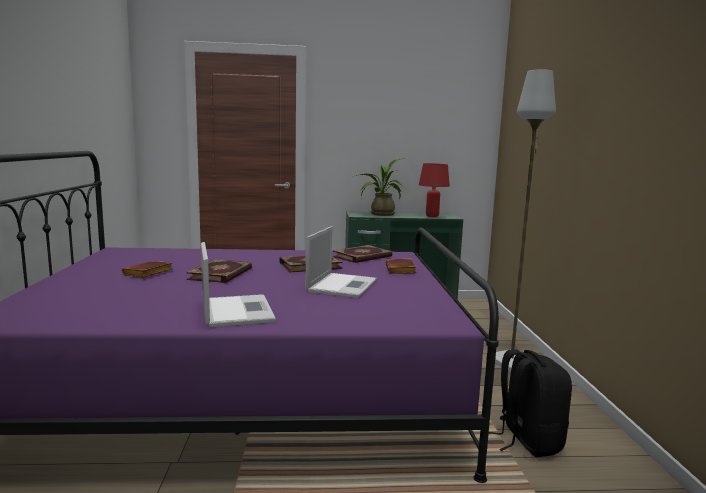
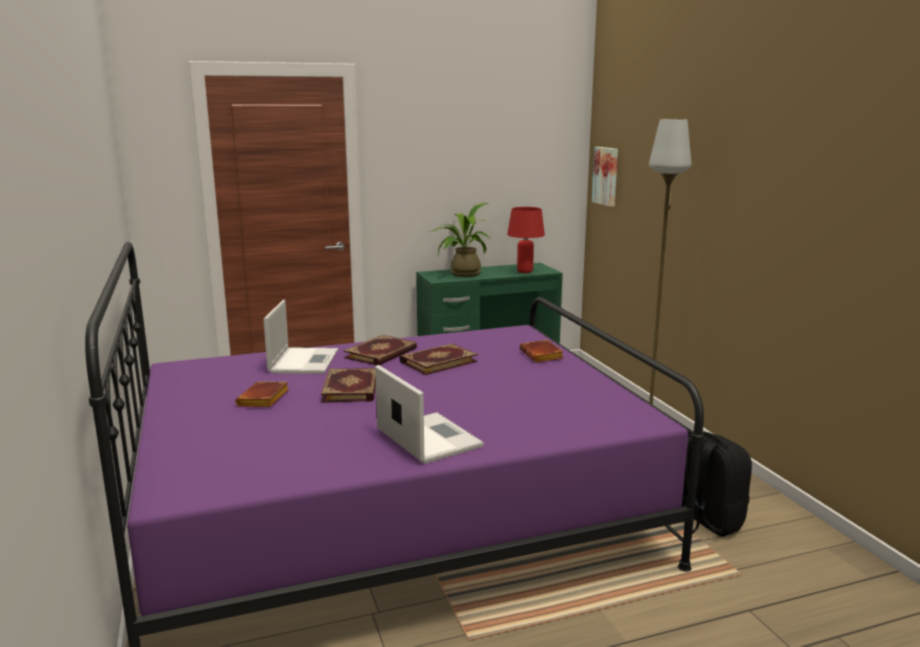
camera: 15 degrees left, 5 degrees up
laptop [305,226,377,298] -> laptop moved to [263,300,338,374]
book [333,245,392,263] -> book moved to [344,335,417,366]
none -> picture [592,147,618,207]

